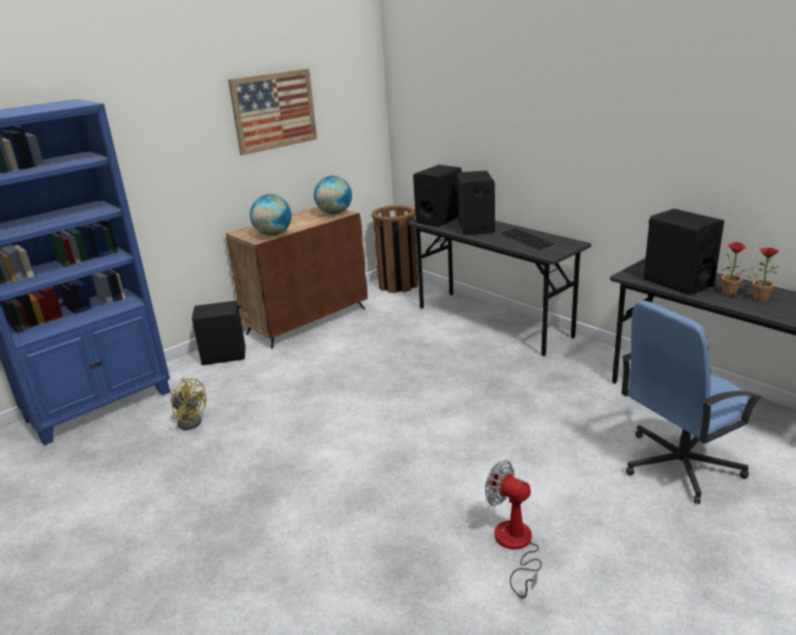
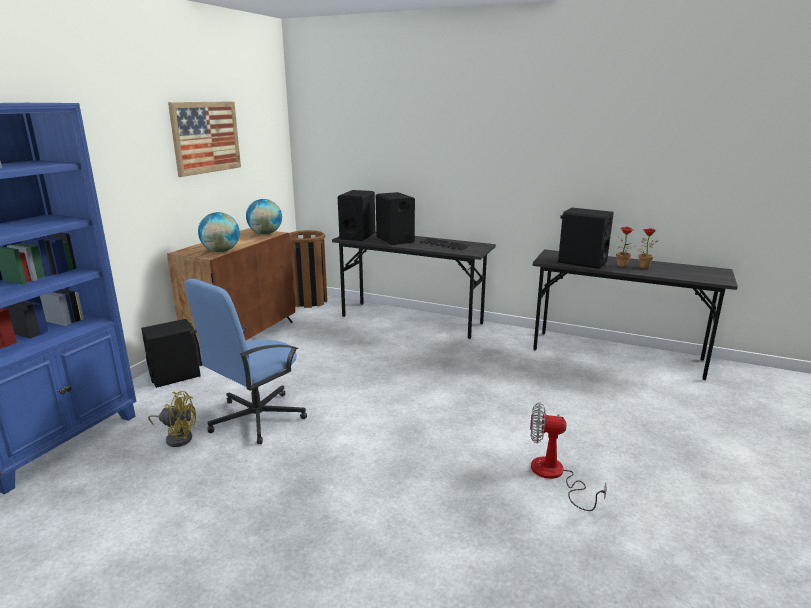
camera: 25 degrees left, 5 degrees down
blue office chair [621,301,763,504] -> blue office chair moved to [185,279,307,444]

